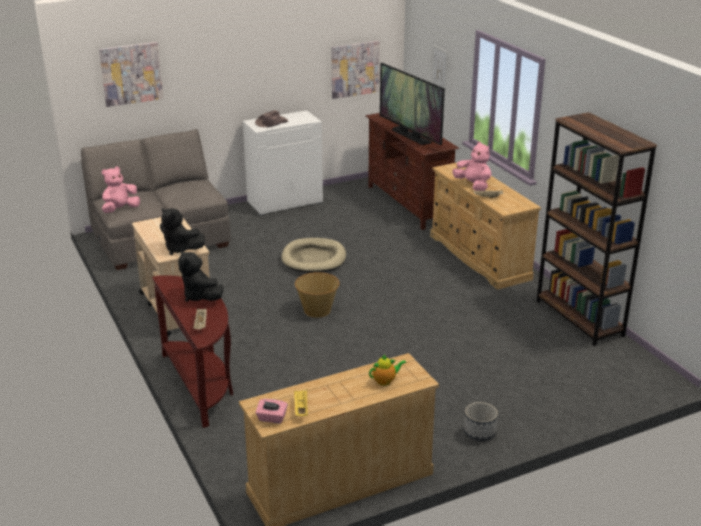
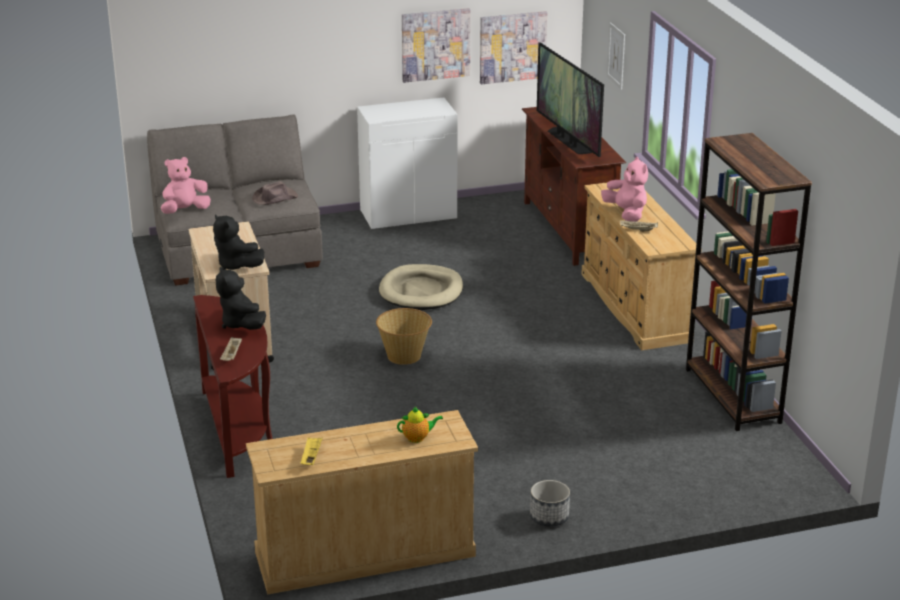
camera: 10 degrees right, 0 degrees up
picture [99,42,163,107] -> picture moved to [402,8,471,83]
brown hat [255,110,288,127] -> brown hat moved to [252,181,298,205]
pink tissue box [256,399,288,423] -> none

